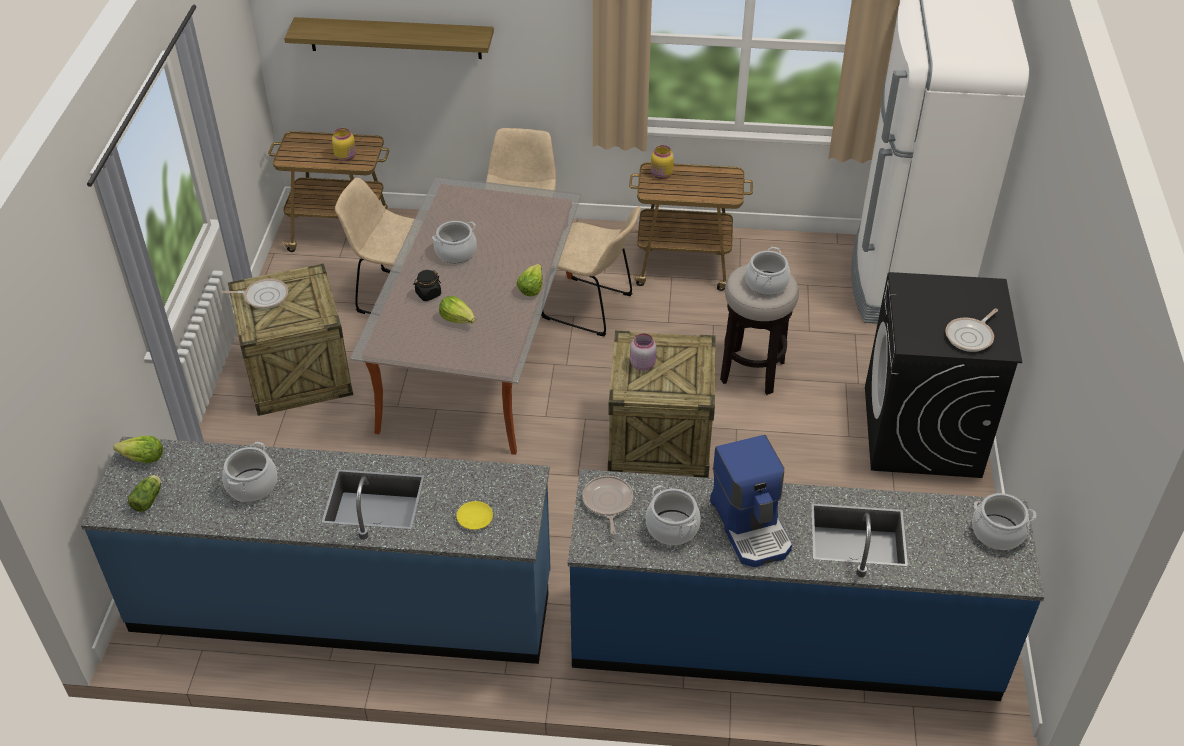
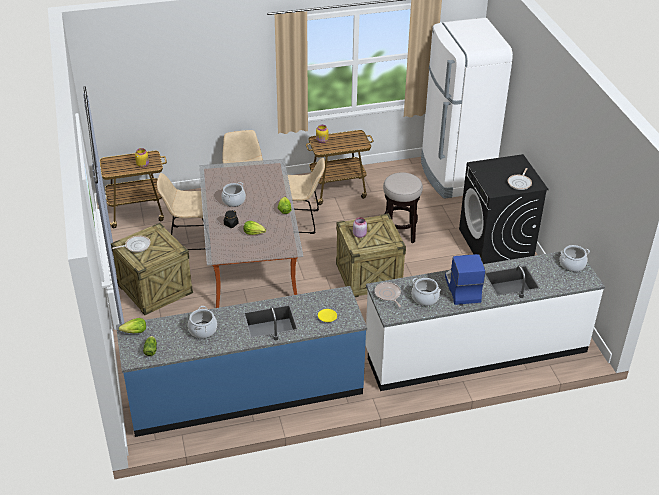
camera: 20 degrees left, 5 degrees down
shelf [284,17,494,59] -> none
blue counter [568,469,1044,701] -> white counter [365,251,605,391]
coffee machine [710,435,792,567] -> coffee machine turned 150 degrees counterclockwise [445,254,486,305]
cooking pot [745,247,790,295] -> none

